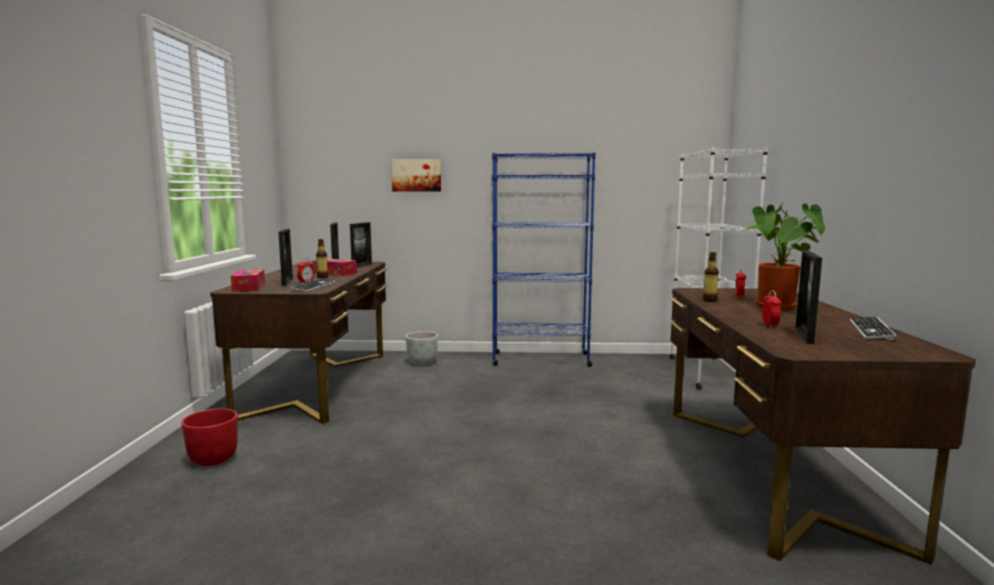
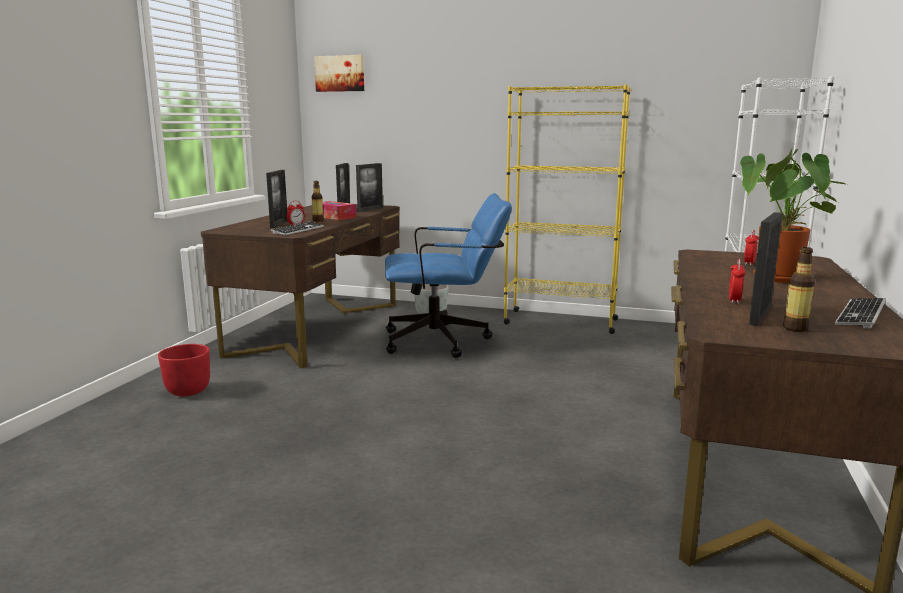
camera: 15 degrees right, 5 degrees up
tissue box [231,269,265,292] -> none
picture [391,159,441,192] -> picture moved to [314,55,364,92]
blue bookcase [492,152,596,367] -> yellow bookcase [503,84,631,334]
bottle [703,252,719,302] -> bottle moved to [783,247,815,332]
none -> blue office chair [385,193,512,358]

